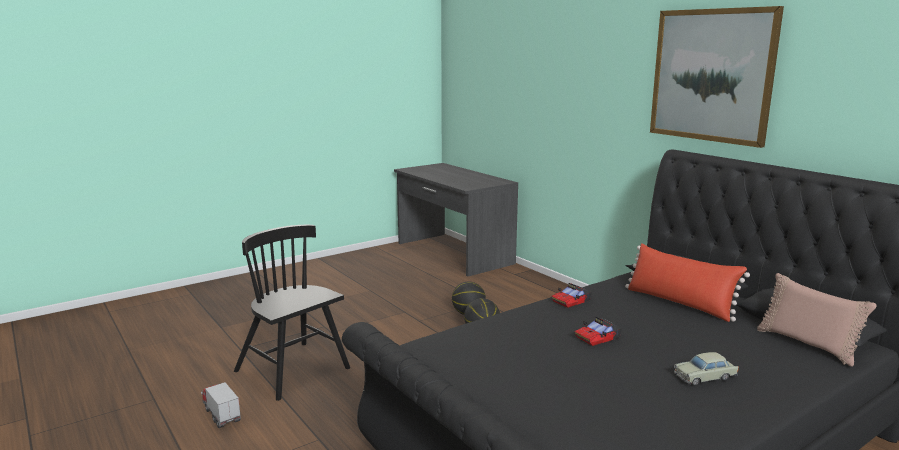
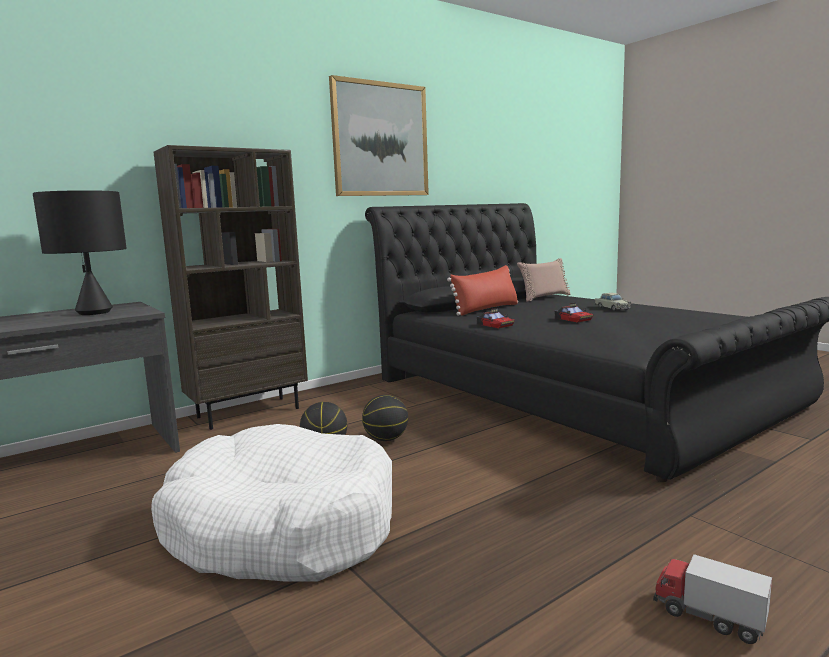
camera: 90 degrees left, 5 degrees down
toy truck [201,382,241,428] -> toy truck turned 75 degrees clockwise [653,554,772,644]
black chair [234,225,350,401] -> none
none -> black table lamp [33,190,127,315]
none -> white dog bed [151,424,392,582]
none -> brown bookcase [154,145,308,430]

